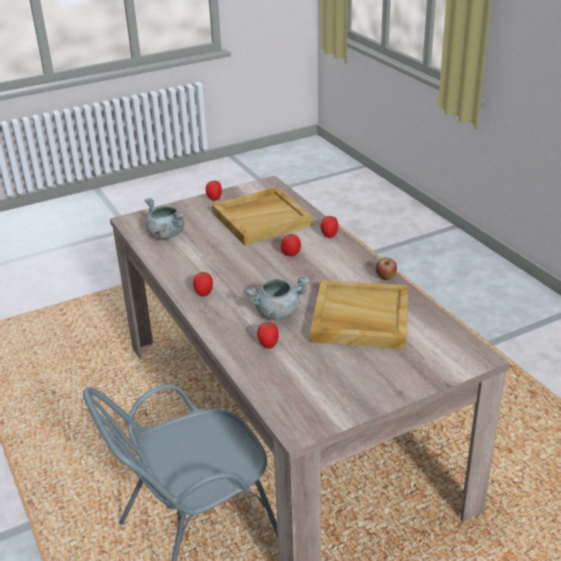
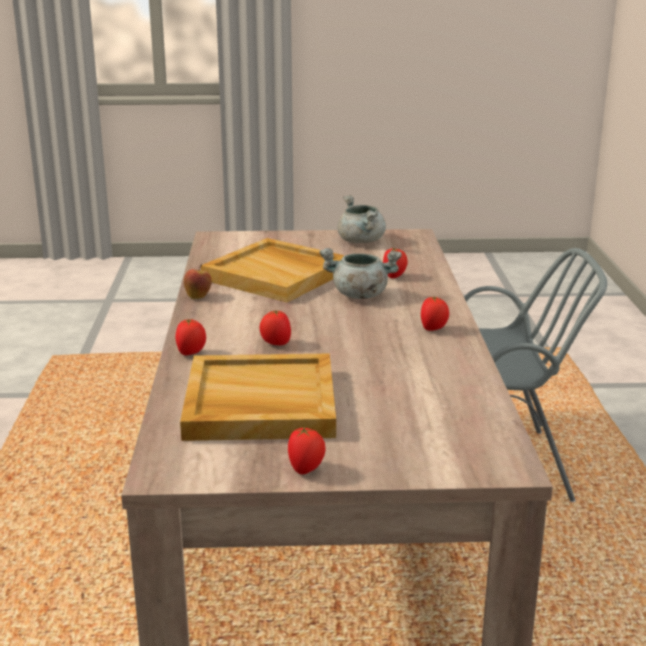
camera: 155 degrees left, 10 degrees down
grey cooking pot [144,198,185,239] -> grey cooking pot moved to [337,195,386,243]

